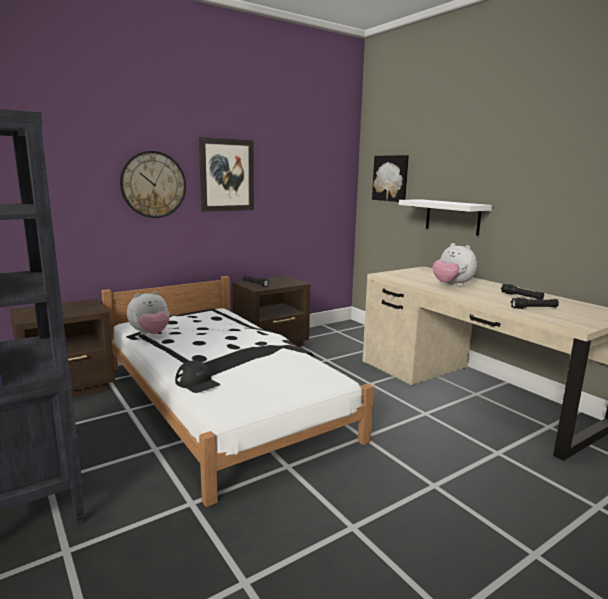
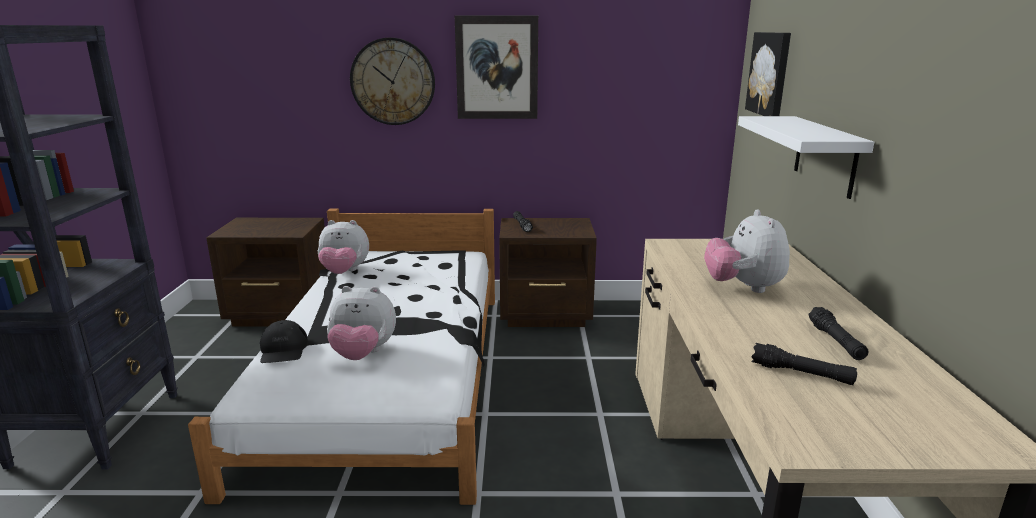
camera: 35 degrees right, 5 degrees up
none -> plush toy [327,286,396,360]

